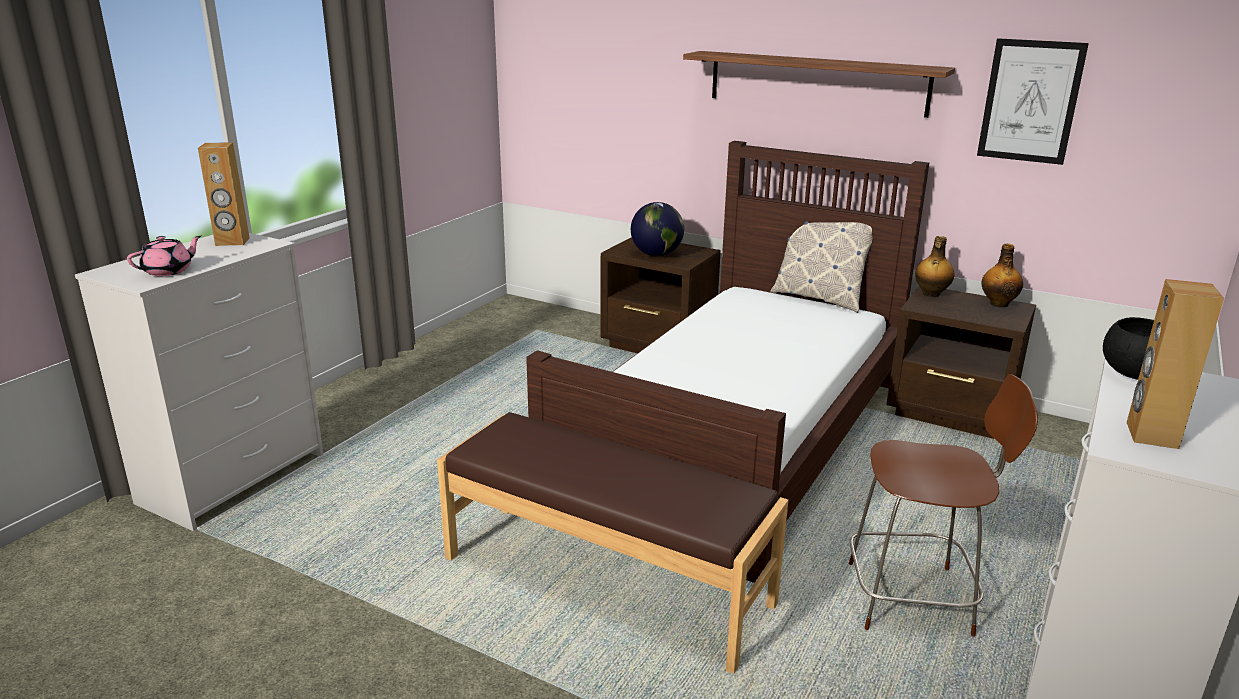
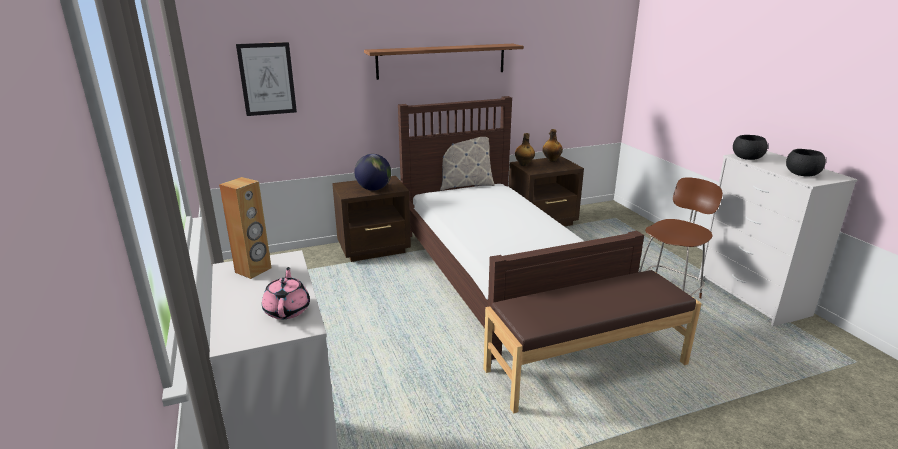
camera: 50 degrees left, 0 degrees up
picture [977,38,1089,165] -> picture moved to [236,42,297,116]
brown speaker [1126,279,1224,449] -> black bowl [786,149,826,177]

